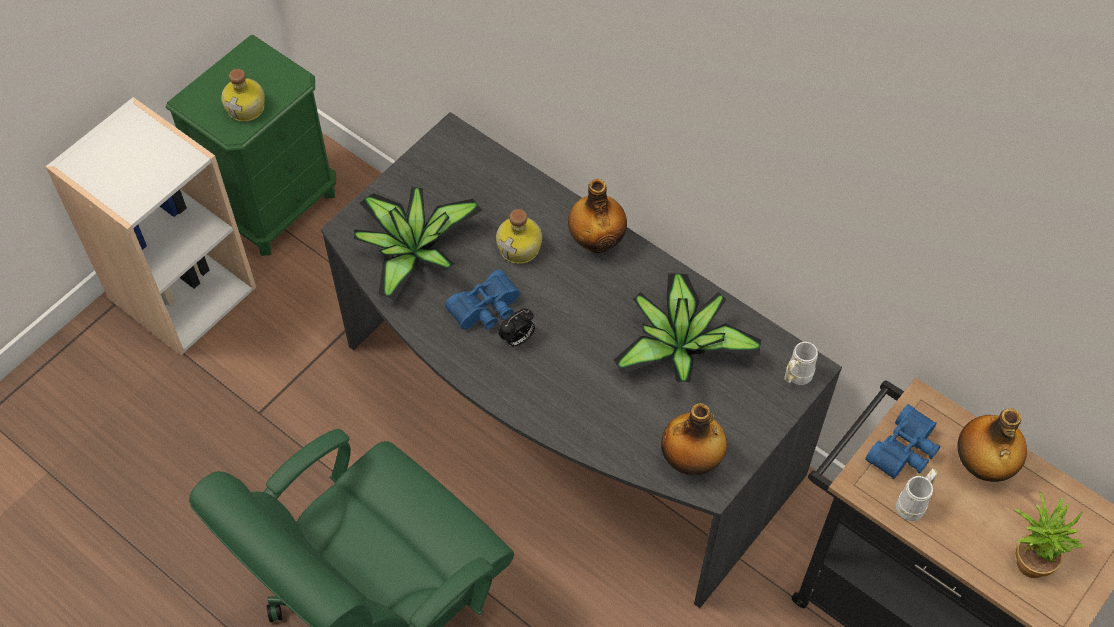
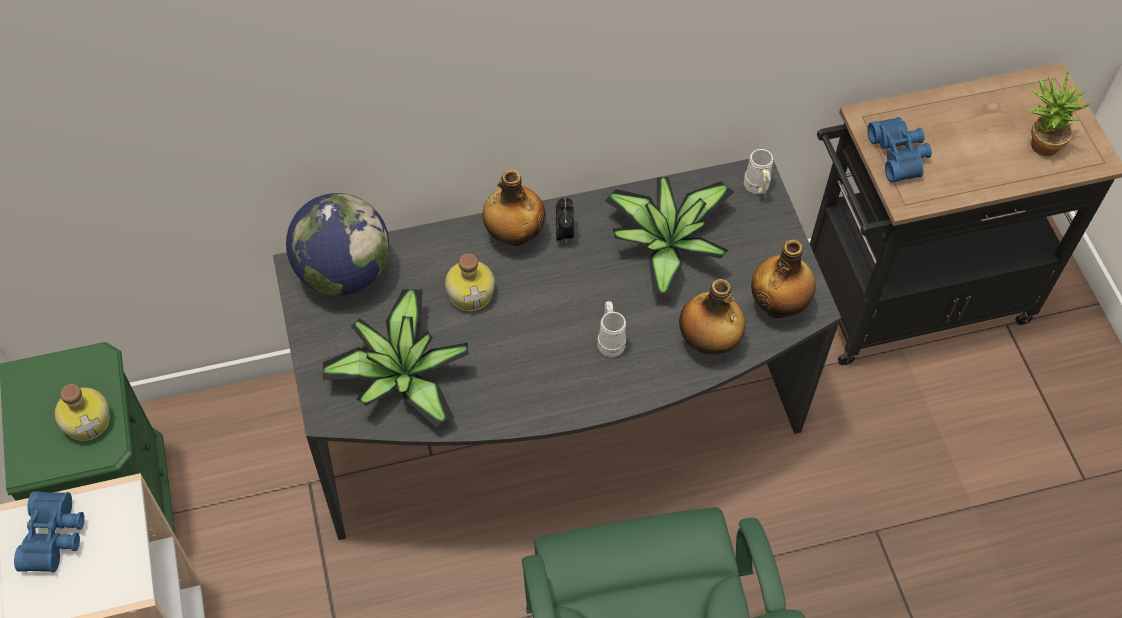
camera: 55 degrees left, 0 degrees up
blue binoculars [445,270,520,329] -> blue binoculars moved to [14,491,85,572]
alarm clock [498,308,535,347] -> alarm clock moved to [556,198,574,244]
white mug [896,469,938,521] -> white mug moved to [598,301,626,357]
bottle [957,408,1027,482] -> bottle moved to [679,279,745,355]
none -> globe [286,193,389,295]

